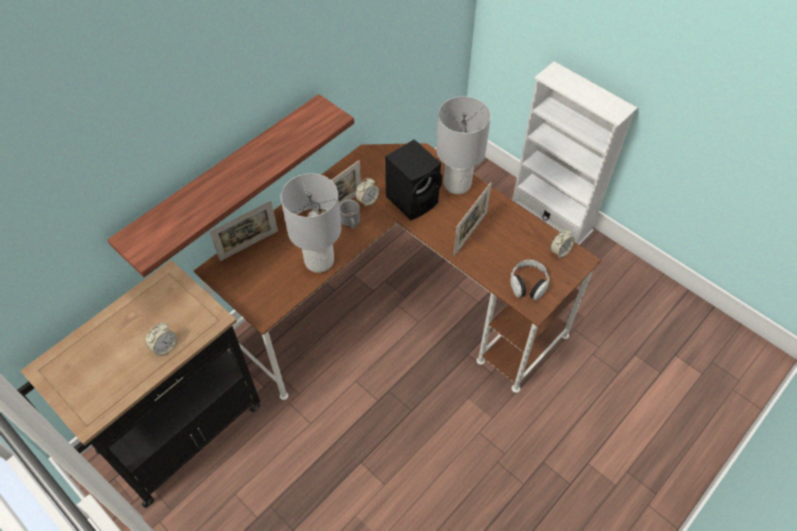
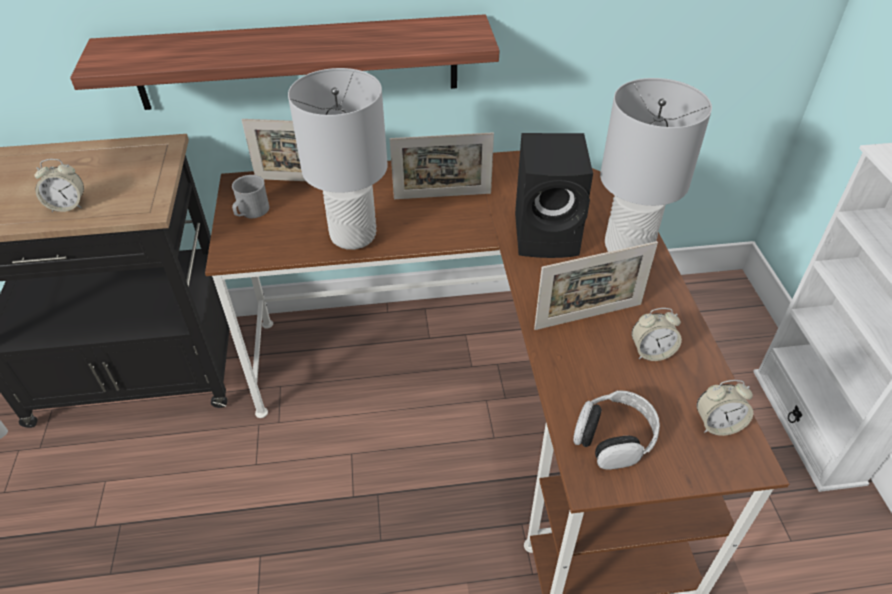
camera: 40 degrees right, 10 degrees down
grey mug [339,200,360,229] -> grey mug moved to [232,175,269,218]
alarm clock [355,177,379,207] -> alarm clock moved to [632,308,682,361]

